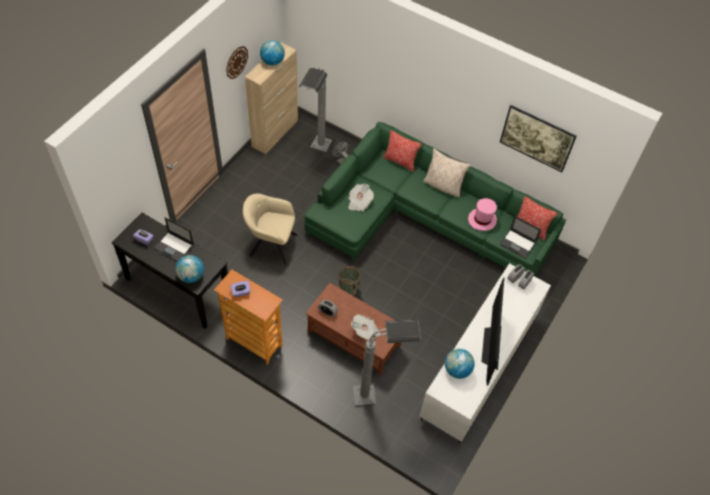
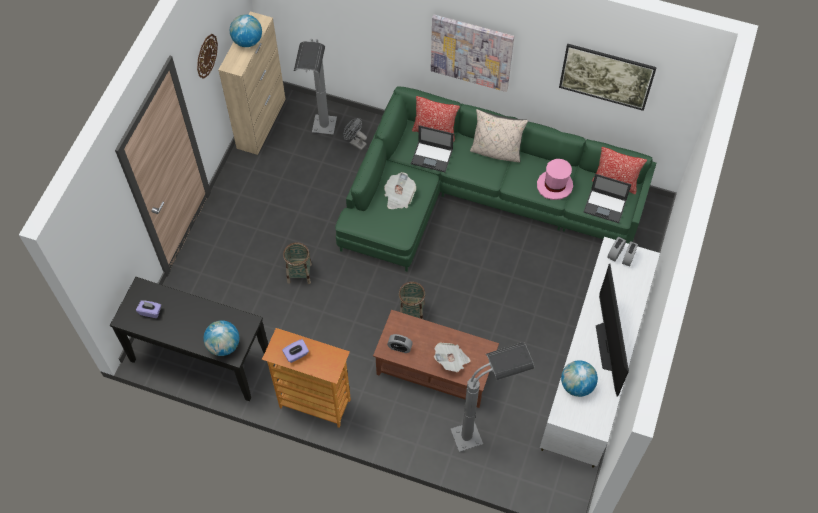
camera: 10 degrees left, 5 degrees up
laptop [154,217,194,262] -> laptop moved to [411,125,454,172]
beige armchair [243,194,298,265] -> basket [283,242,312,284]
none -> picture [431,14,514,92]

